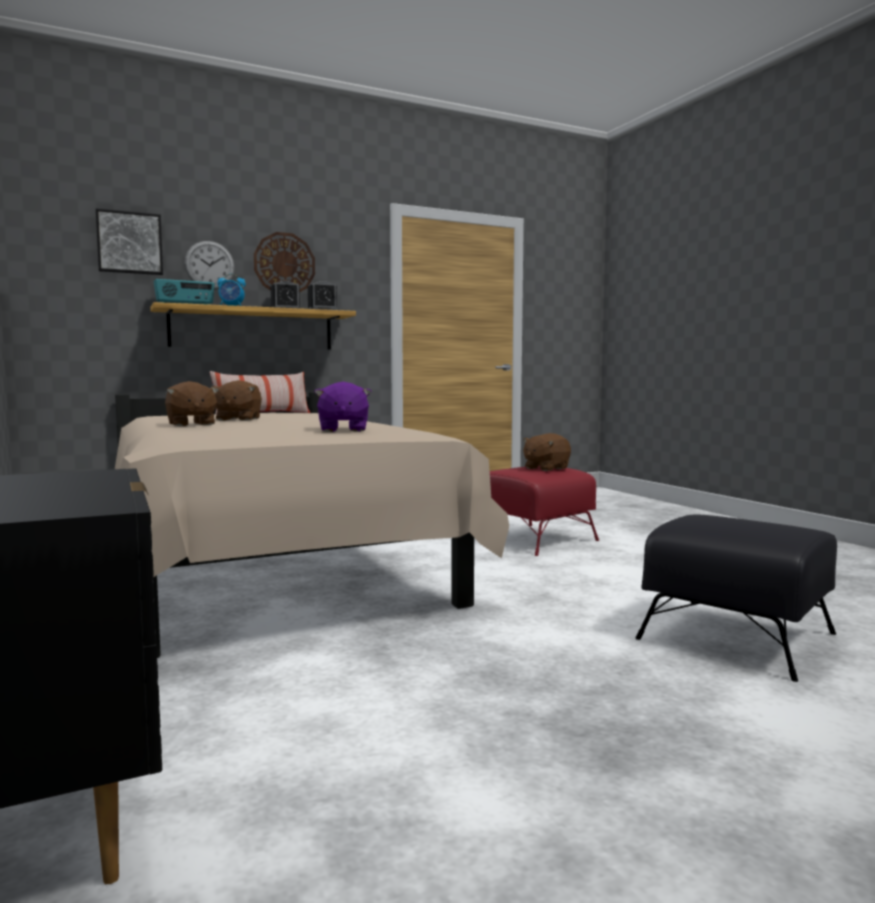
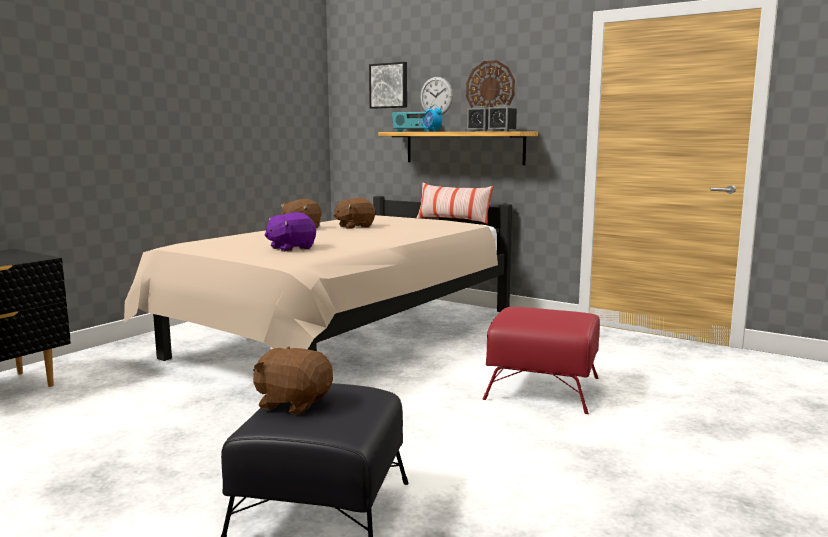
camera: 60 degrees right, 5 degrees up
brown plush toy [523,433,571,471] -> brown plush toy moved to [253,347,333,415]

